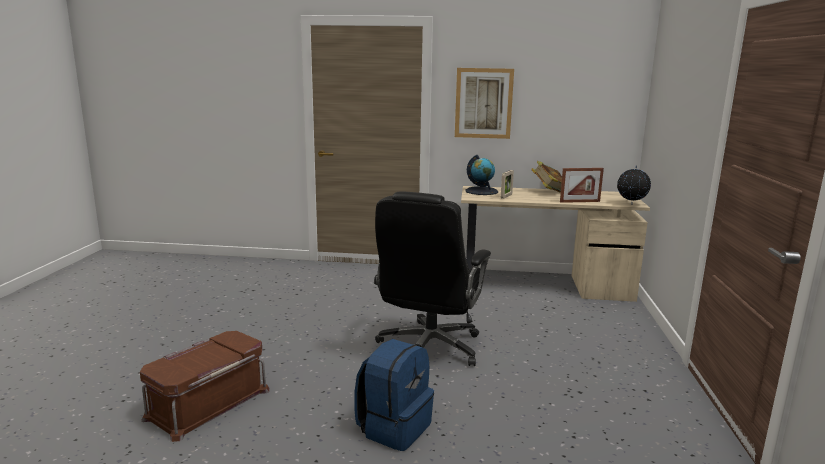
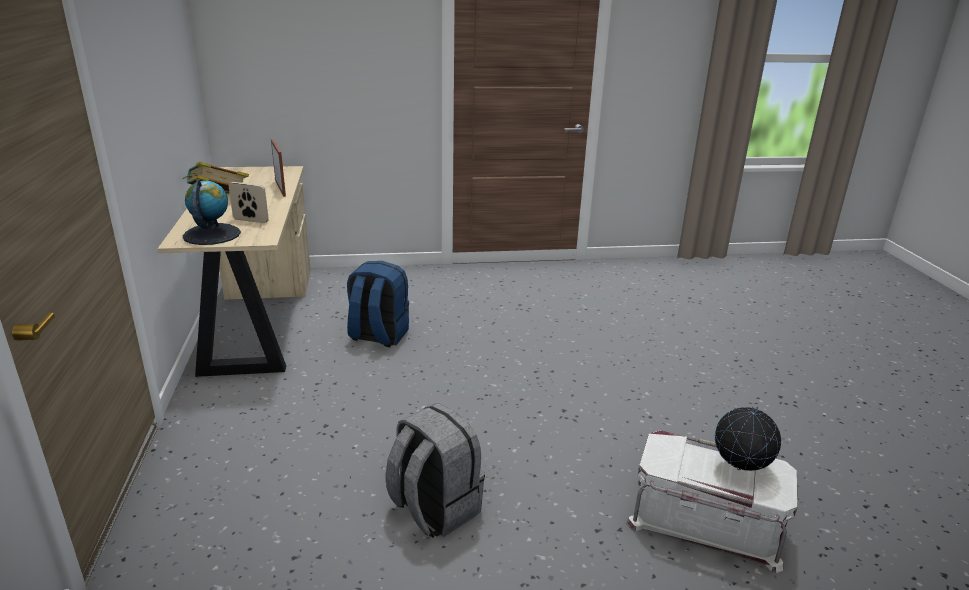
camera: 105 degrees left, 10 degrees up
brown storage box [140,331,270,442] -> white storage box [626,430,797,573]
blue backpack [354,339,434,451] -> blue backpack moved to [347,261,409,347]
black office chair [374,191,491,366] -> none
picture [455,68,514,139] -> none
globe [617,165,651,205] -> globe moved to [715,406,781,471]
none -> grey backpack [385,403,485,538]

